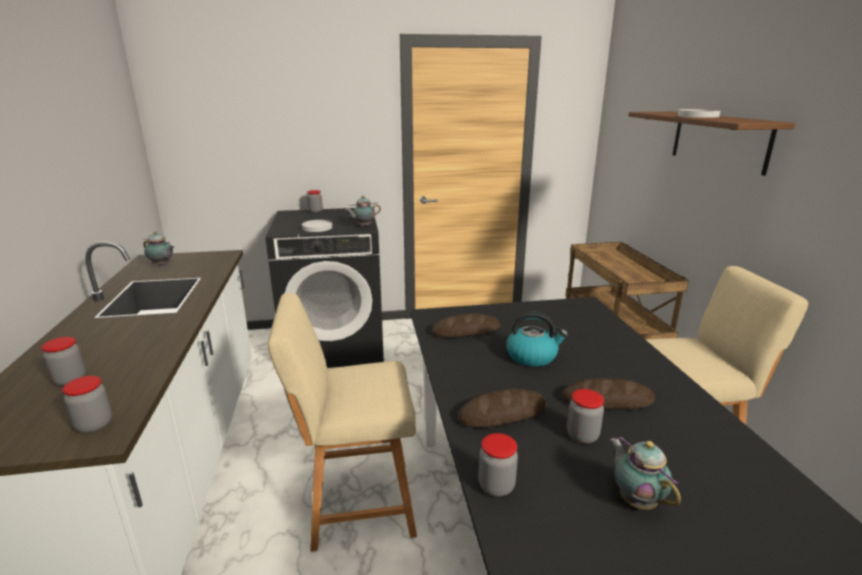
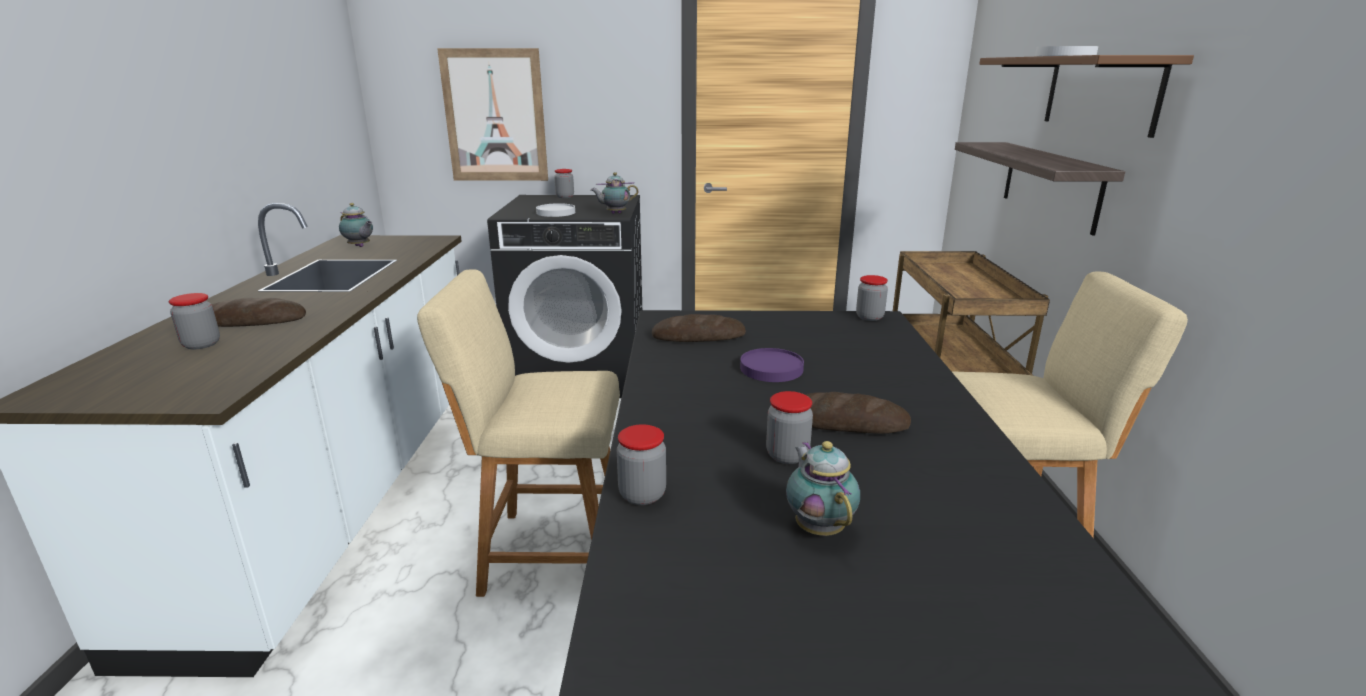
camera: 10 degrees right, 0 degrees up
jar [62,376,112,433] -> jar moved to [856,275,888,321]
bread [458,389,547,428] -> bread moved to [212,298,306,327]
kettle [506,312,568,367] -> purple plate [740,348,804,382]
none -> picture [437,48,548,181]
none -> shelf [955,142,1125,235]

